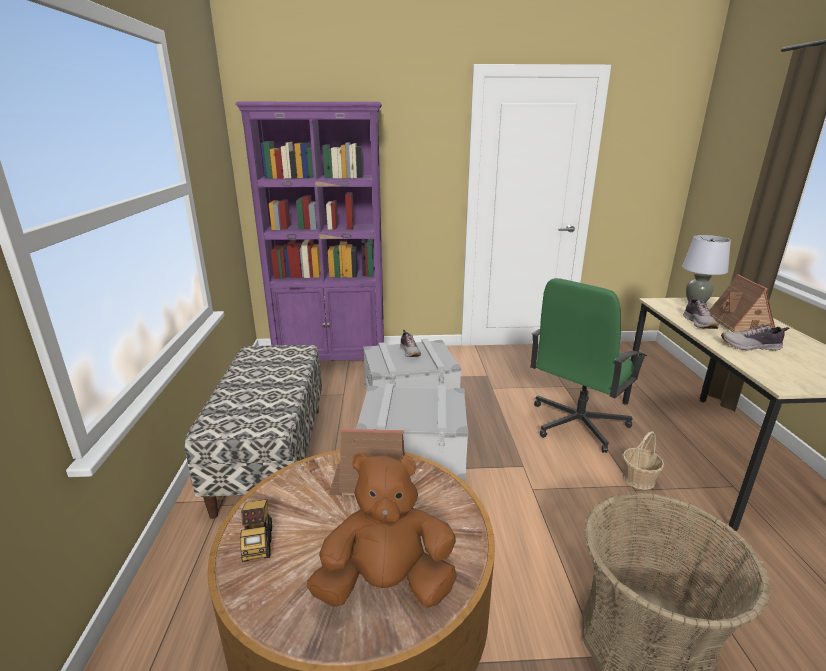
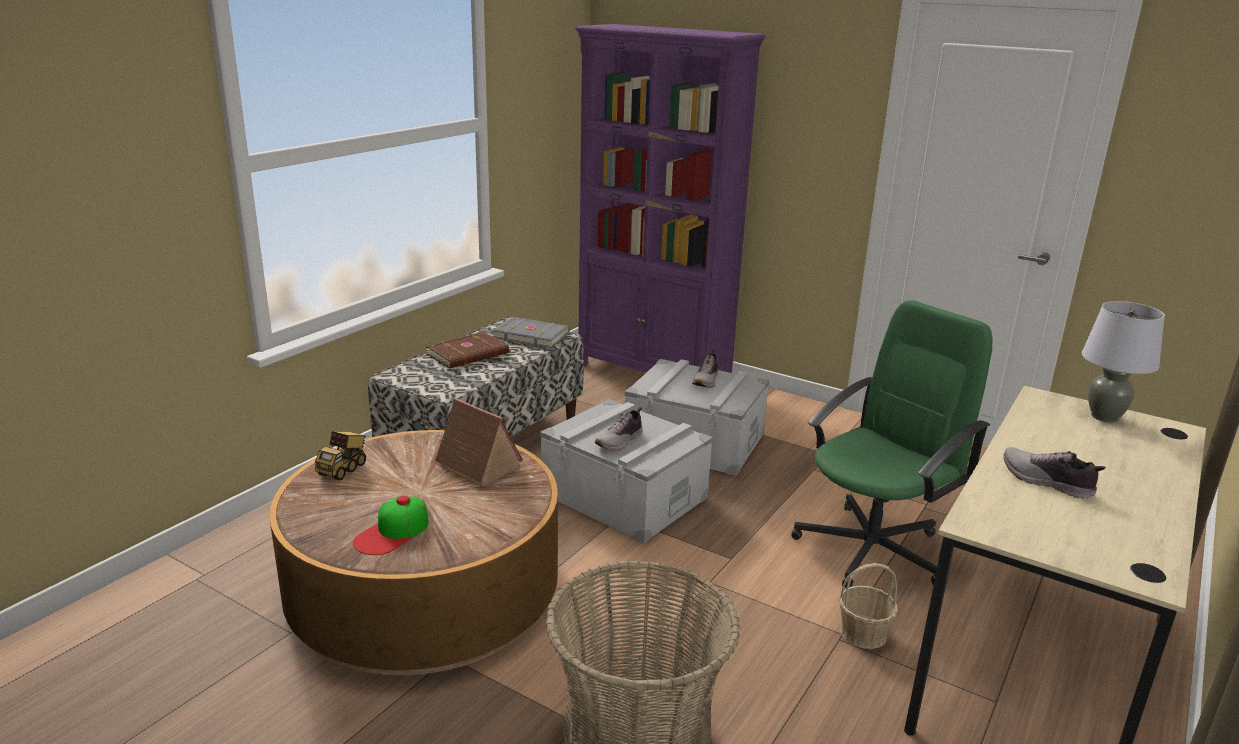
camera: 35 degrees right, 0 degrees up
brown plush toy [307,452,457,608] -> cap [353,496,429,555]
green office chair [530,278,647,453] -> green office chair turned 150 degrees clockwise [791,300,992,588]
shoe [683,296,719,329] -> shoe moved to [595,407,642,451]
toy house [709,274,775,332] -> none
none -> brown book [426,332,509,368]
none -> grey book [492,317,570,348]

